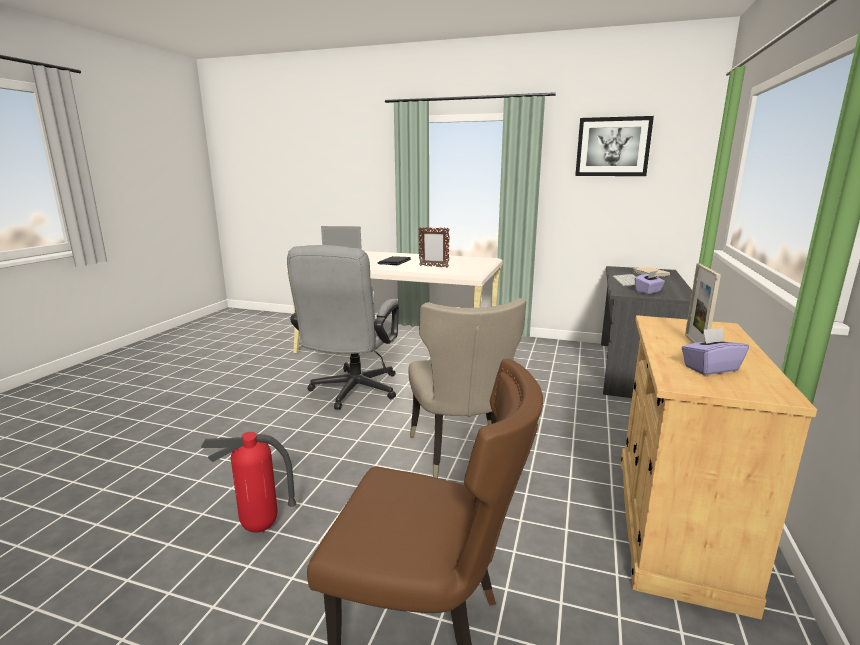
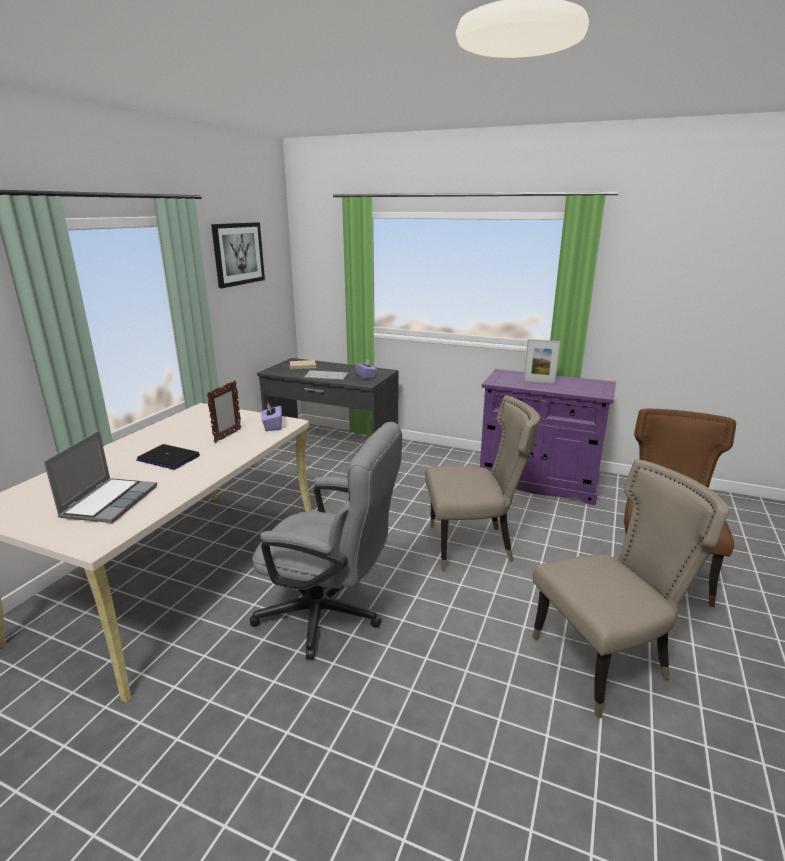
camera: 85 degrees left, 5 degrees up
fire extinguisher [201,432,296,533] -> beige chair [532,459,729,719]
beige cabinet [621,315,817,620] -> purple cabinet [480,369,616,505]
purple tissue box [681,328,749,375] -> purple tissue box moved to [261,403,282,431]

